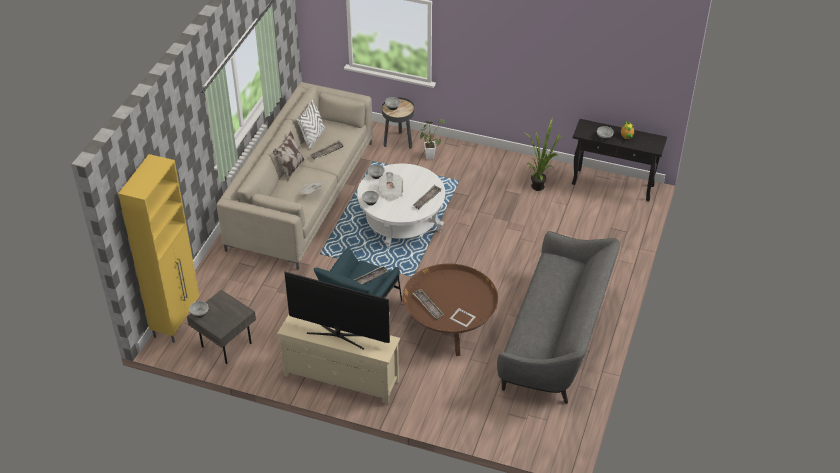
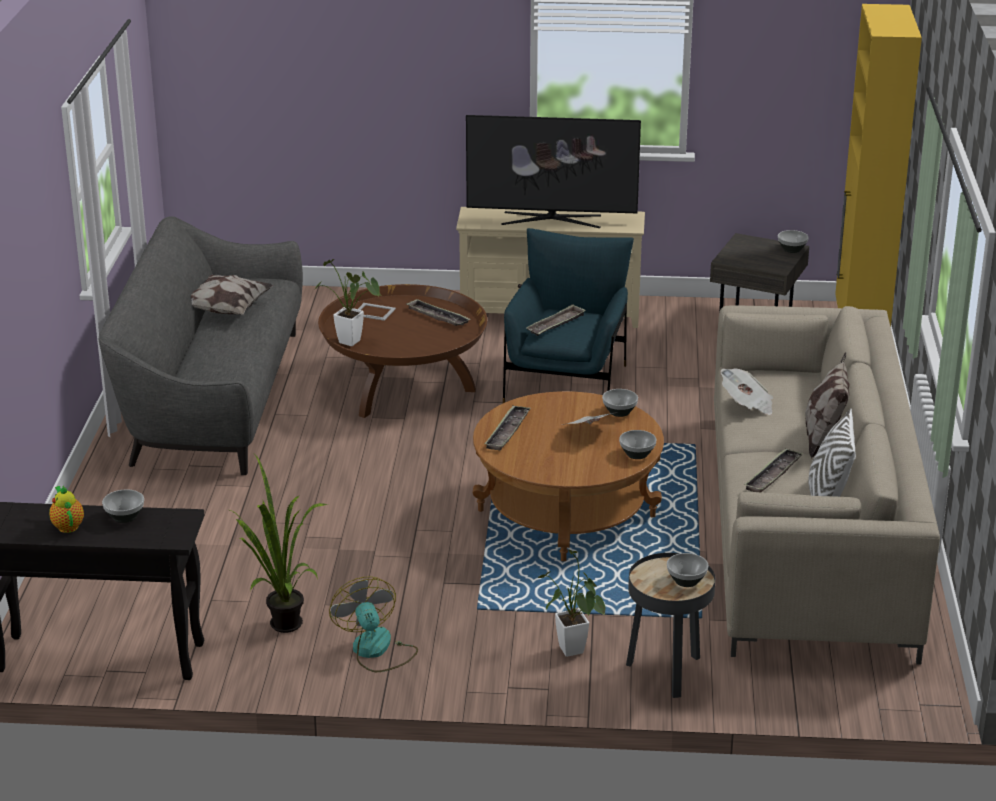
camera: 165 degrees right, 15 degrees down
white coffee table [357,164,445,249] -> brown coffee table [473,391,664,562]
none -> pillow [191,275,273,315]
none -> potted plant [313,259,383,346]
none -> fan [329,576,418,672]

